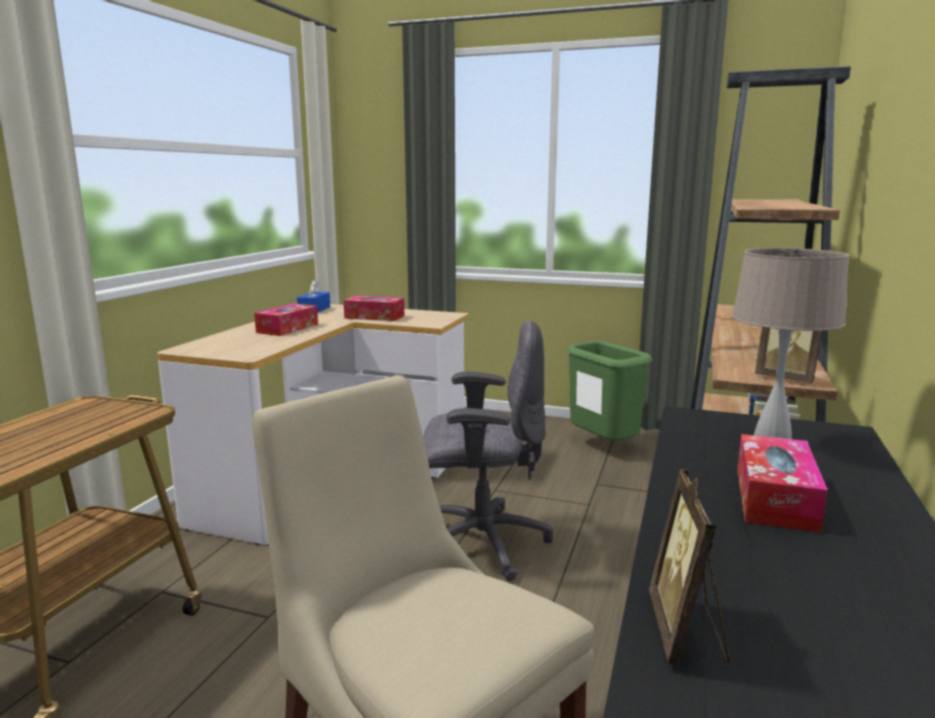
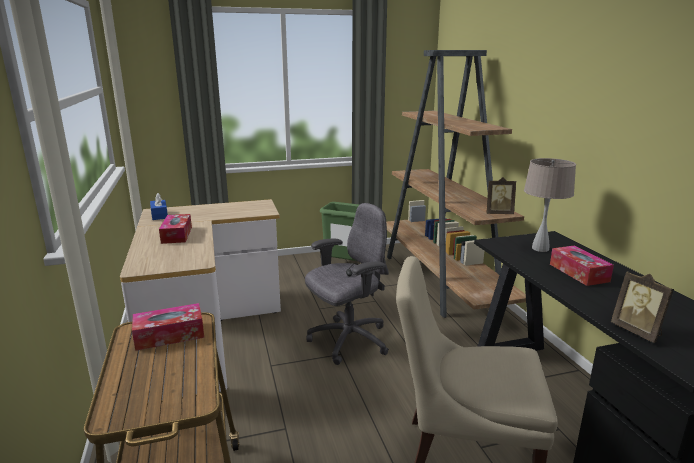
camera: 35 degrees left, 5 degrees up
tissue box [344,296,404,321] -> tissue box moved to [132,303,204,351]

